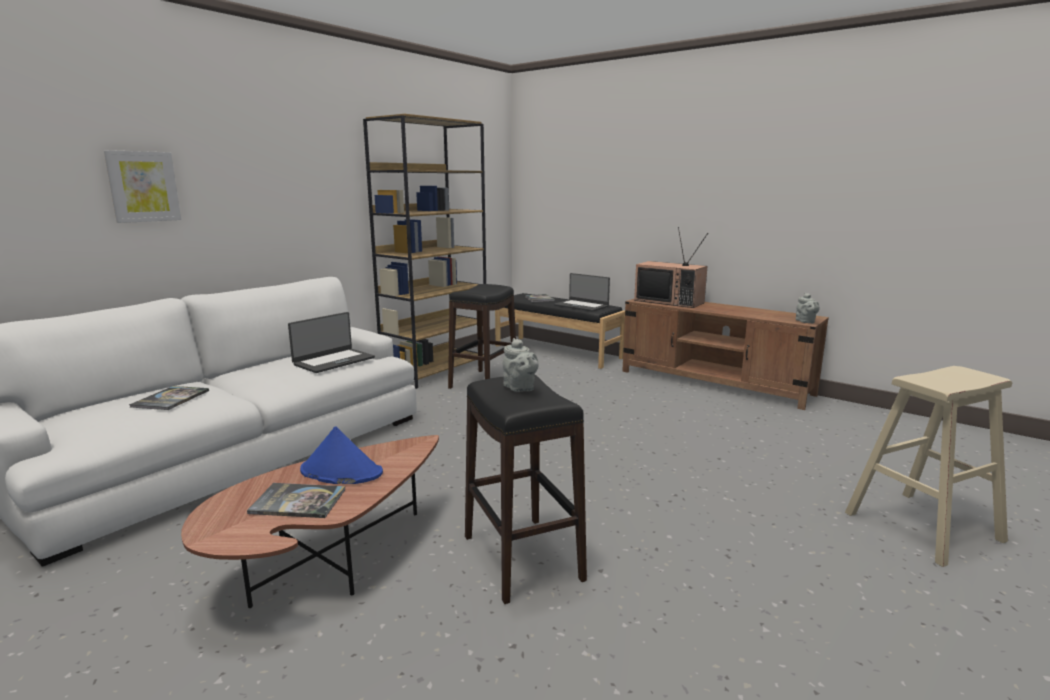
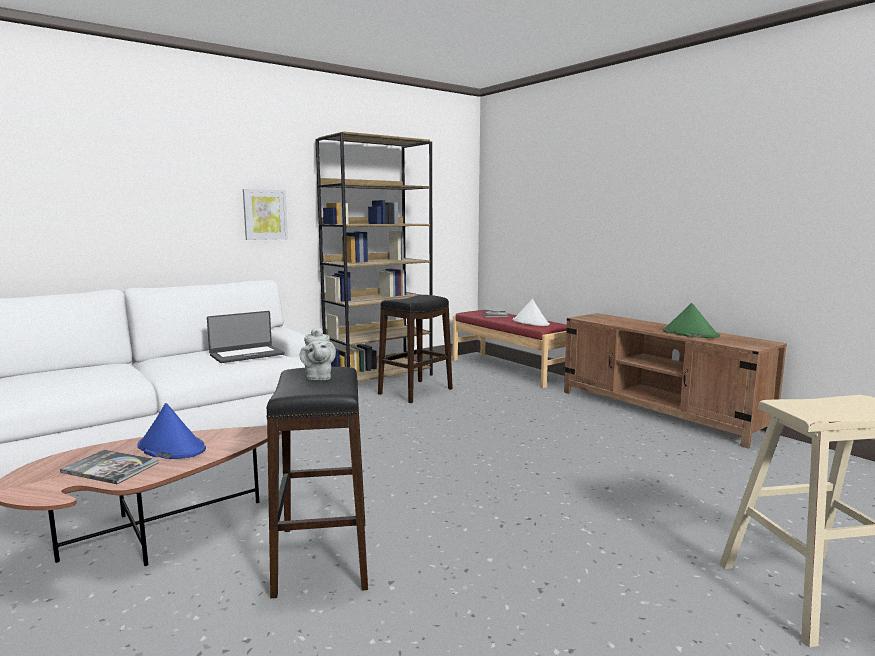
camera: 15 degrees right, 5 degrees down
picture [104,150,181,223] -> picture moved to [243,189,288,240]
book [129,386,209,410] -> none
black bench [495,293,625,369] -> red bench [453,310,567,388]
laptop [554,273,610,312] -> white hat [513,299,550,326]
television [634,227,708,308] -> none
grey teapot [796,293,820,323] -> none
none -> green hat [663,303,720,338]

